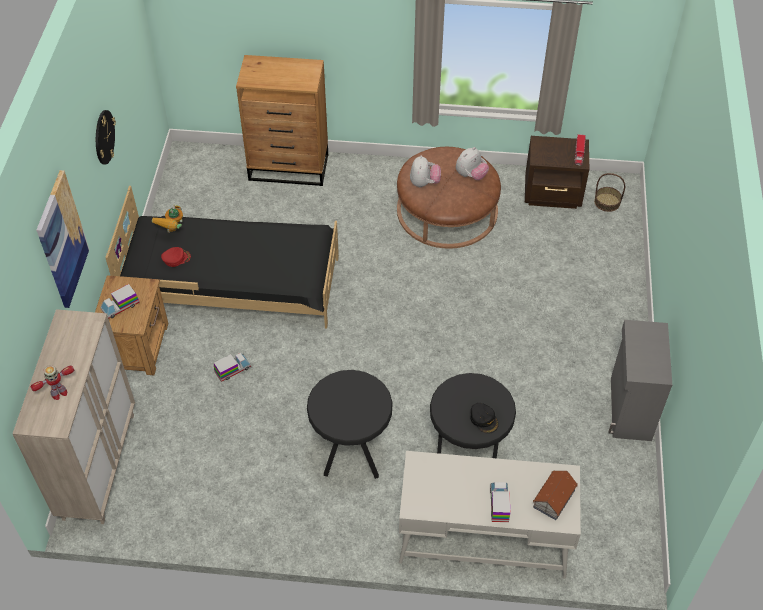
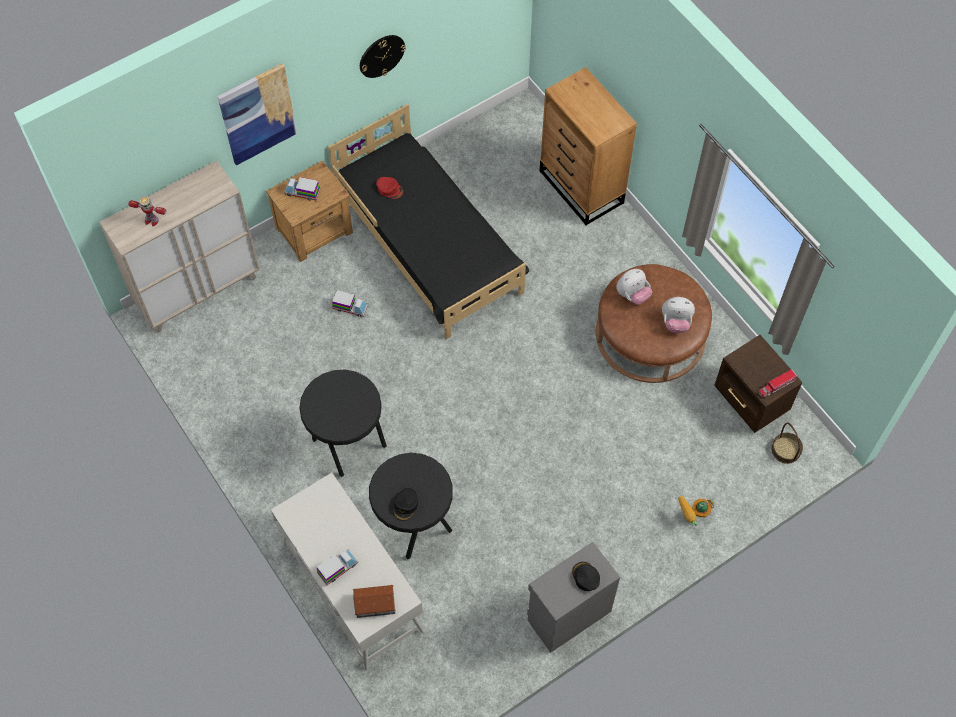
camera: 50 degrees right, 10 degrees up
toy robot [152,204,183,233] -> toy robot moved to [678,496,714,525]
none -> black cap [572,562,600,591]

